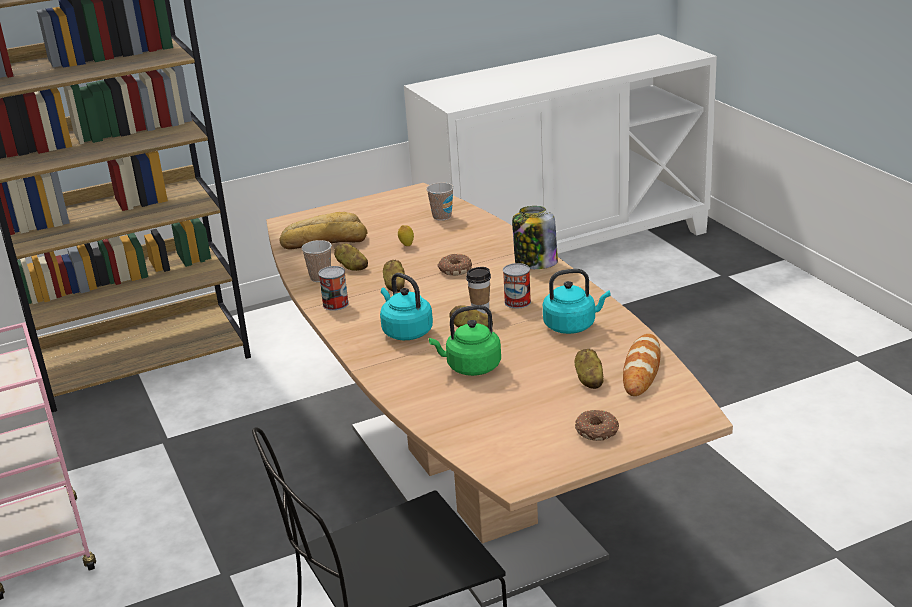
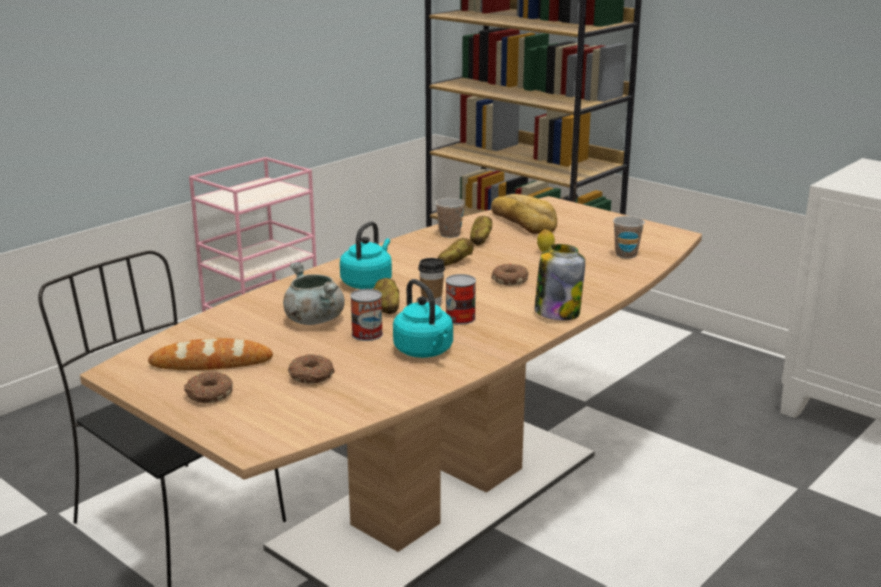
camera: 65 degrees right, 5 degrees down
can [318,266,349,311] -> can moved to [350,289,383,341]
green kettle [429,305,501,376] -> grey cooking pot [283,262,344,325]
potato [574,349,604,389] -> donut [288,354,335,384]
bread [623,334,661,396] -> bread moved to [148,338,273,370]

